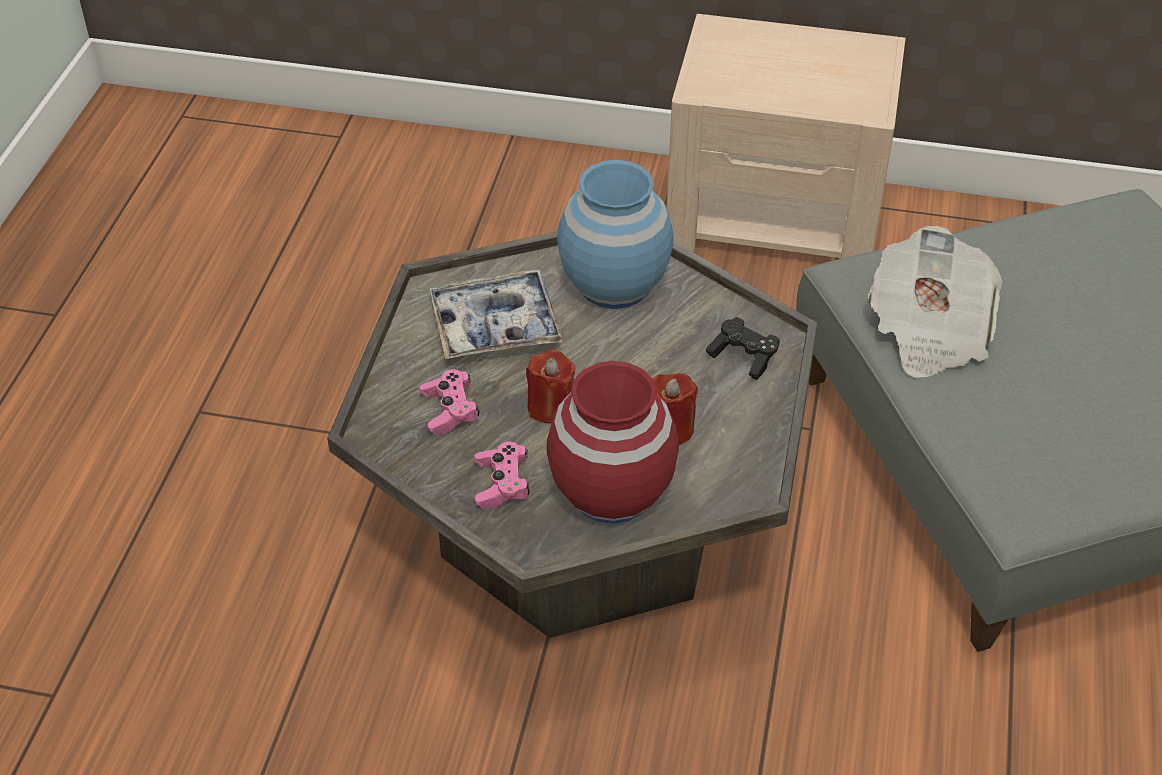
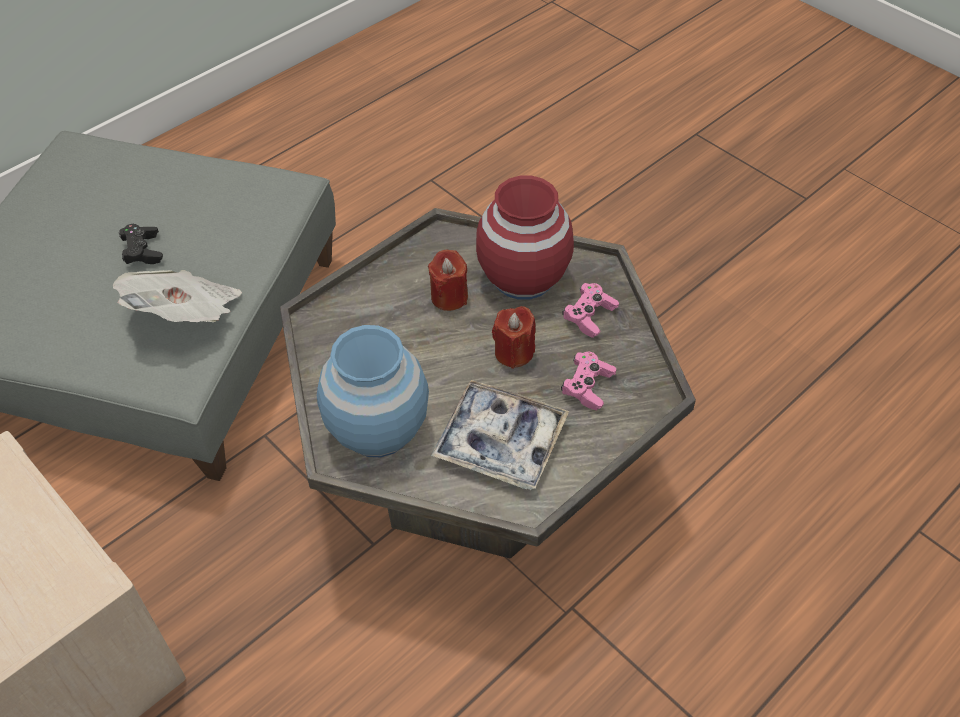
camera: 145 degrees left, 5 degrees up
black game controller [706,317,780,380] -> black game controller moved to [119,224,163,264]

